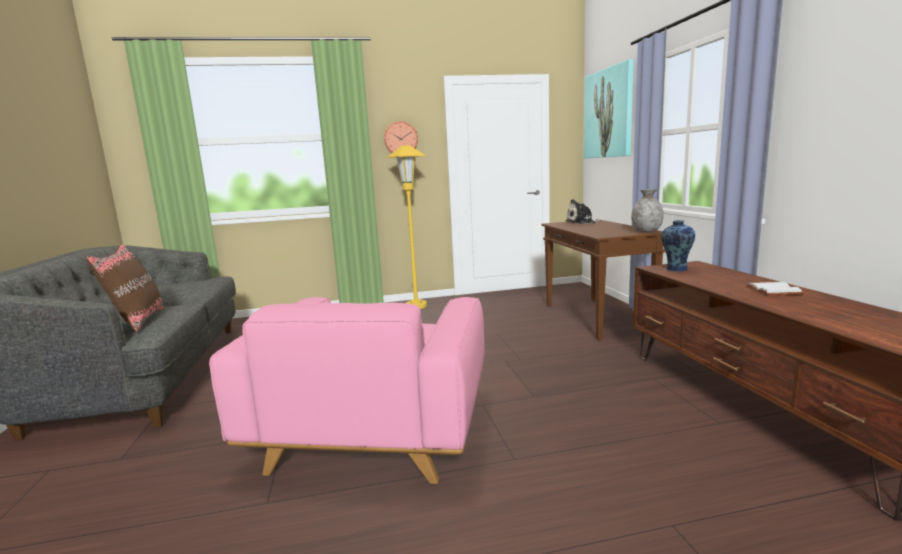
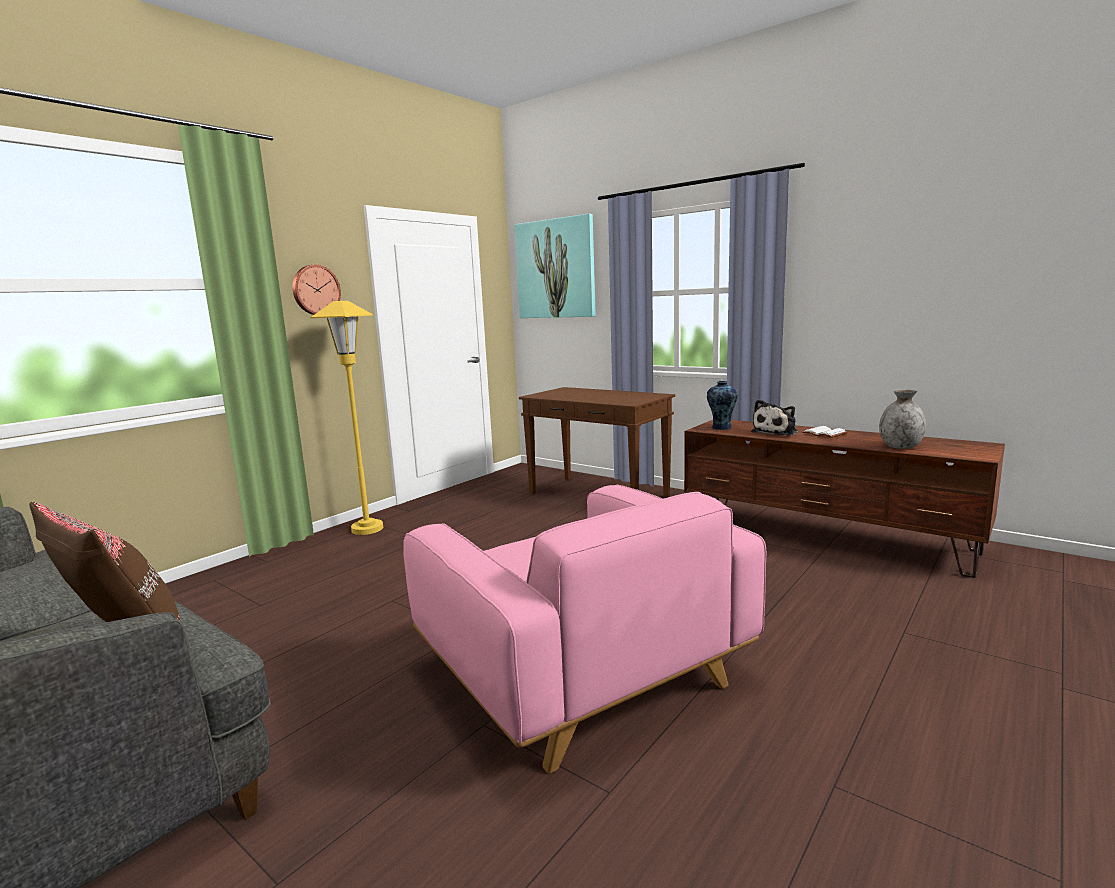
camera: 40 degrees left, 0 degrees up
plush toy [565,199,601,224] -> plush toy moved to [751,400,798,436]
grey vase [631,189,664,232] -> grey vase moved to [879,389,926,449]

